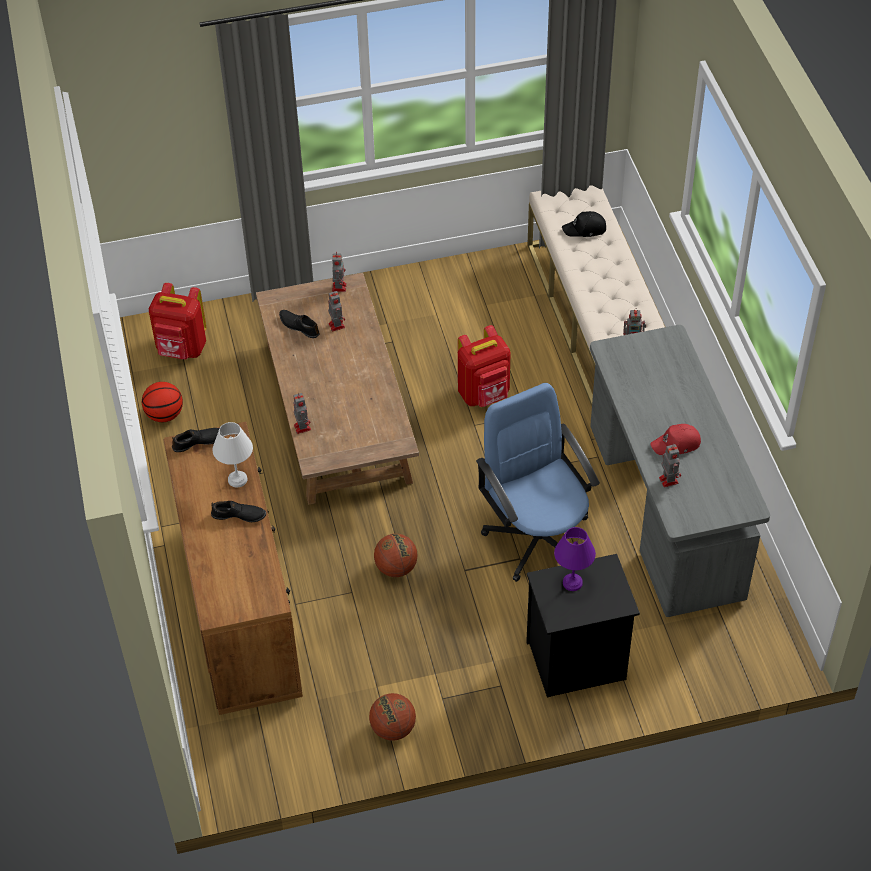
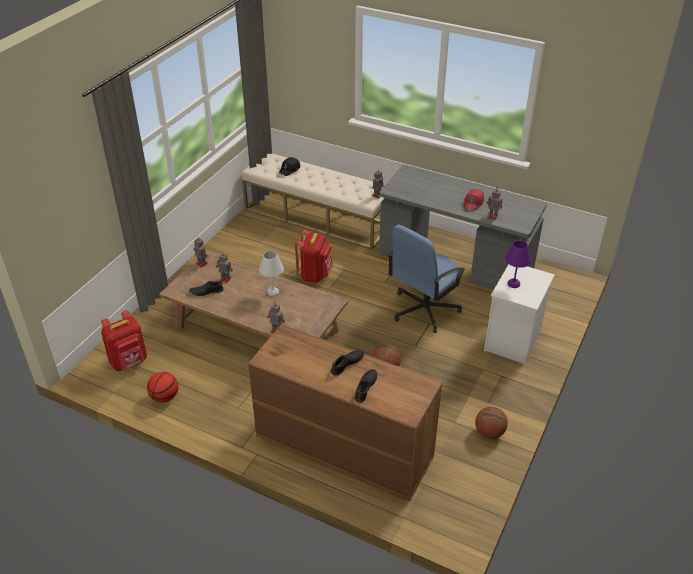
camera: 50 degrees left, 10 degrees down
black shoe [172,428,219,452] -> black shoe moved to [355,369,377,403]
white table lamp [213,422,253,487] -> white table lamp moved to [259,251,284,296]
blue office chair [476,383,600,582] -> blue office chair turned 60 degrees counterclockwise [388,225,466,333]
black nightstand [526,554,640,698] -> white nightstand [484,264,555,364]

